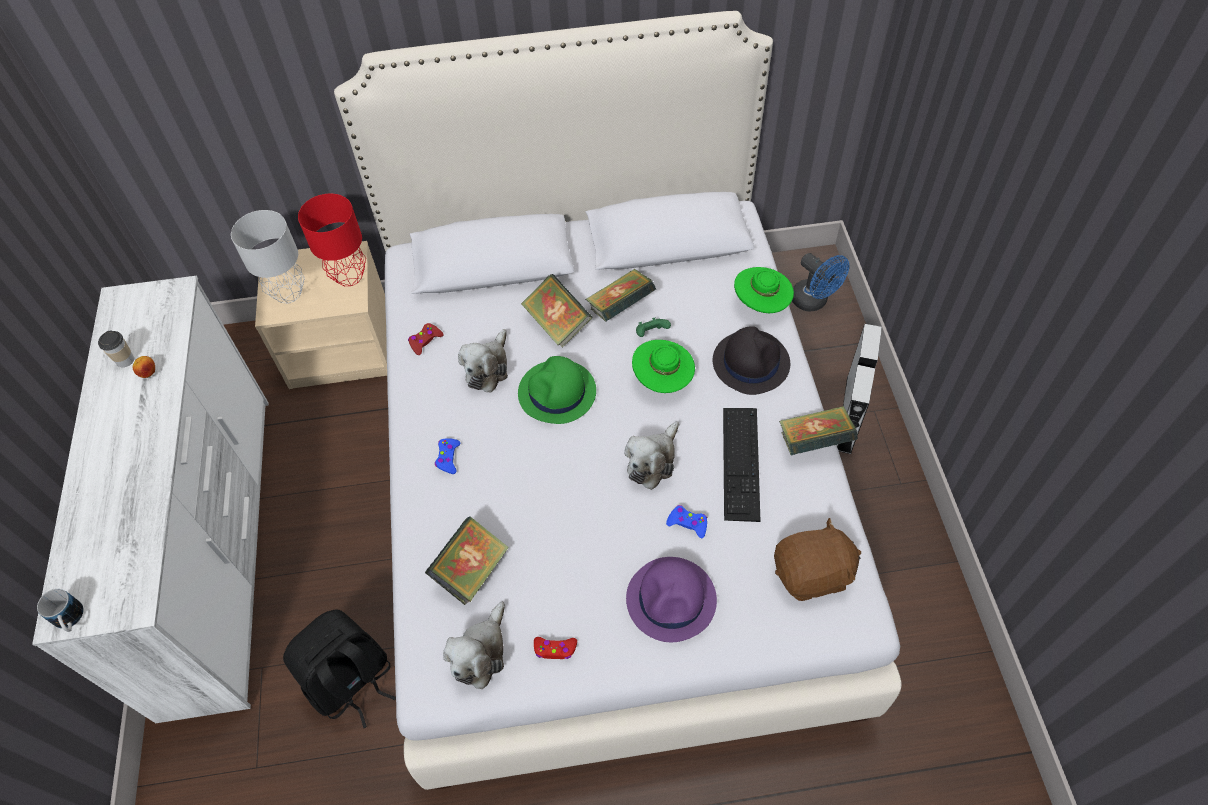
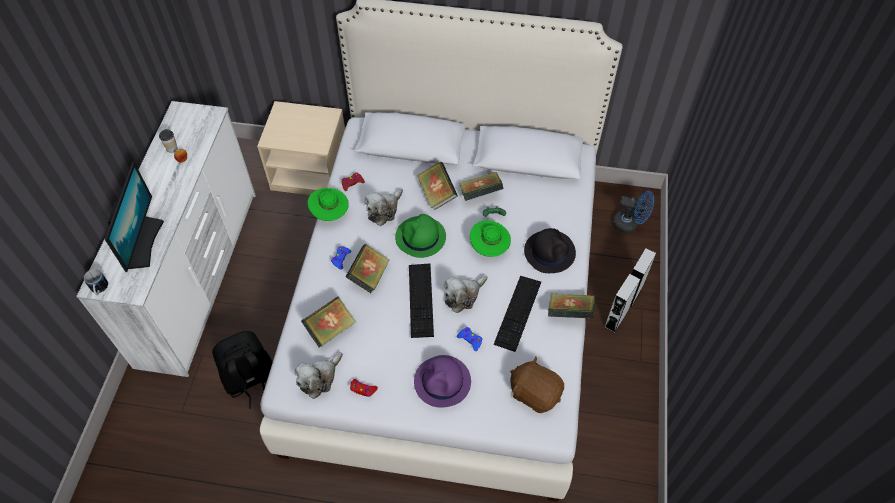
camera: 15 degrees right, 0 degrees up
grey table lamp [231,210,305,303] -> none
red table lamp [298,194,366,286] -> none
green hat [734,267,794,313] -> green hat moved to [308,188,349,221]
brown plush toy [774,518,861,601] -> brown plush toy turned 150 degrees counterclockwise [510,356,564,413]
blue fan [792,253,849,312] -> blue fan turned 45 degrees counterclockwise [613,191,654,233]
none -> monitor [105,162,164,272]
none -> book [346,244,390,293]
none -> keyboard [409,264,434,338]

